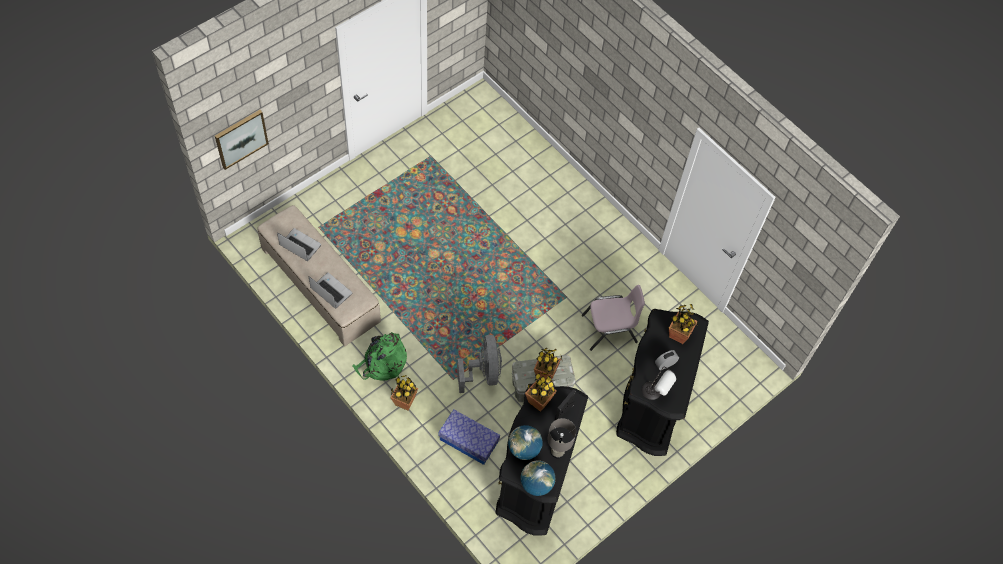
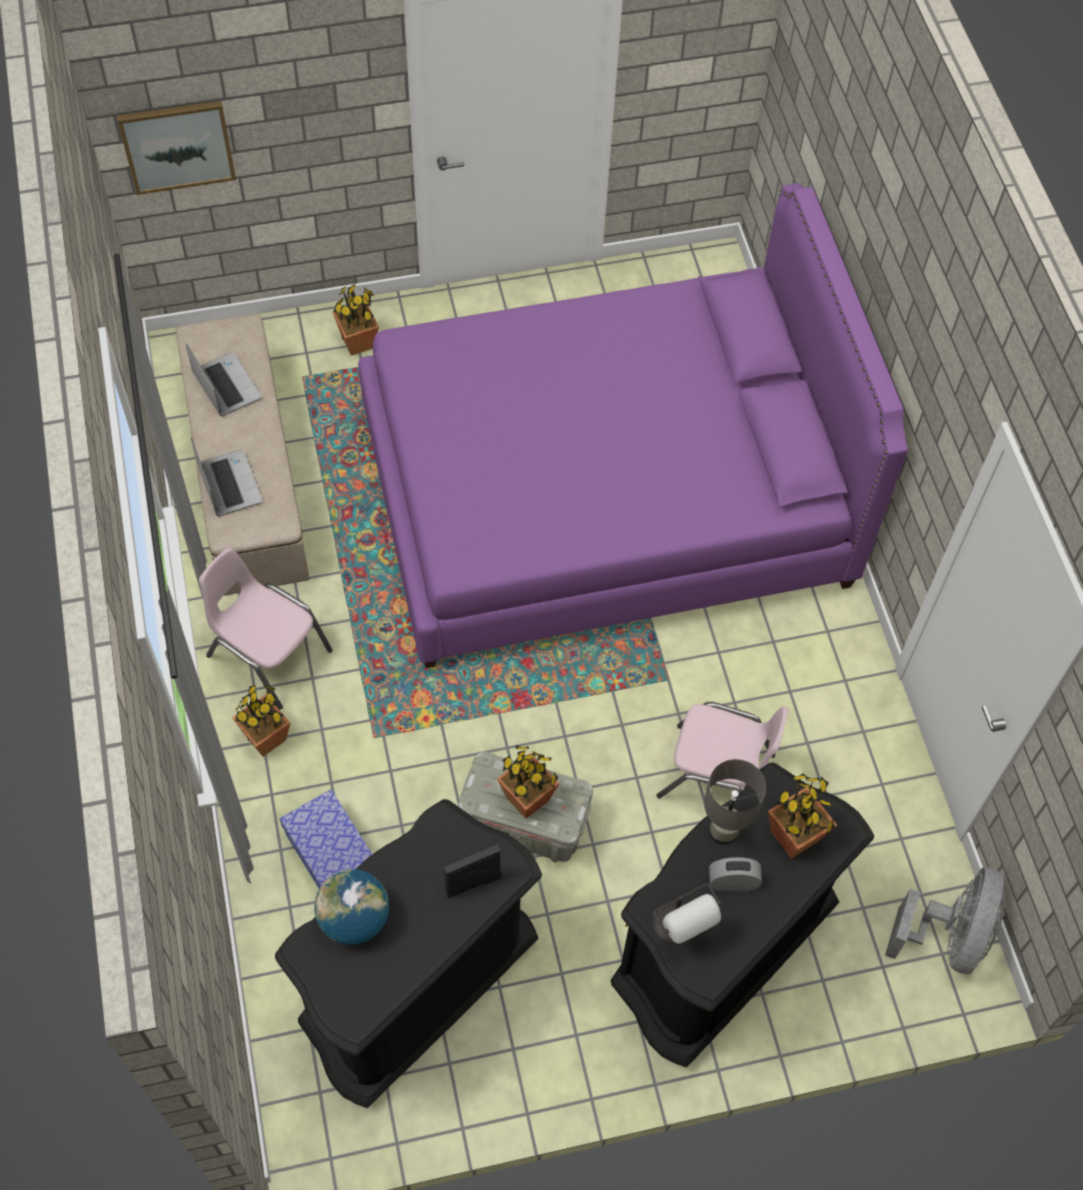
camera: 30 degrees right, 0 degrees up
green backpack [352,332,407,381] -> pink chair [199,547,333,710]
grey fan [457,335,502,393] -> grey fan moved to [885,867,1005,974]
globe [521,461,555,496] -> none
potted plant [525,373,557,412] -> potted plant moved to [332,285,379,356]
grey table lamp [548,418,576,458] -> grey table lamp moved to [704,759,766,845]
none -> purple bed [358,184,908,668]

